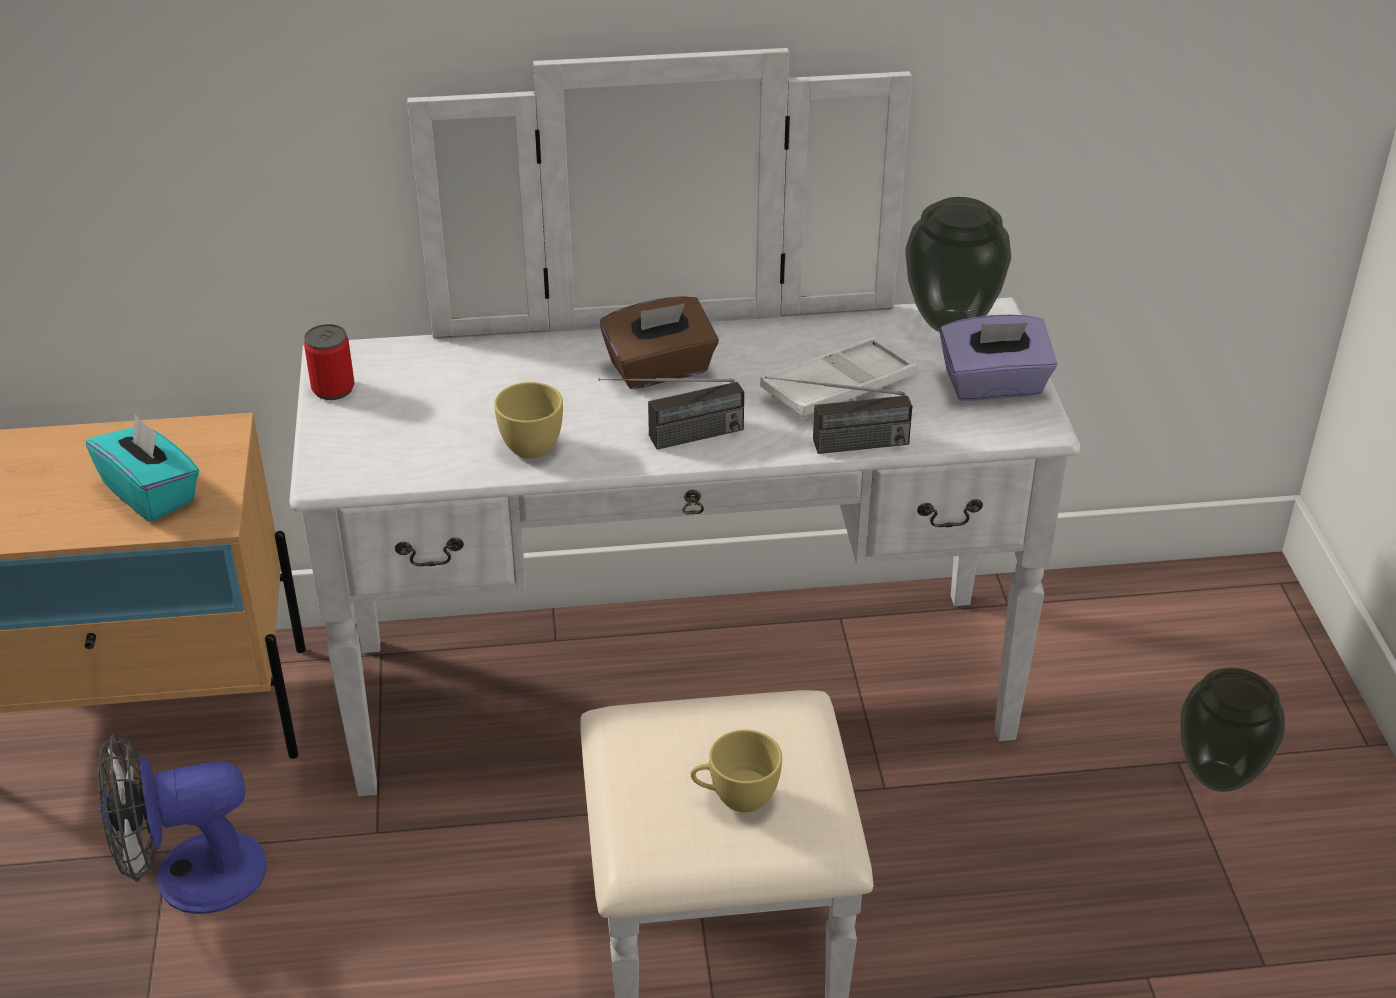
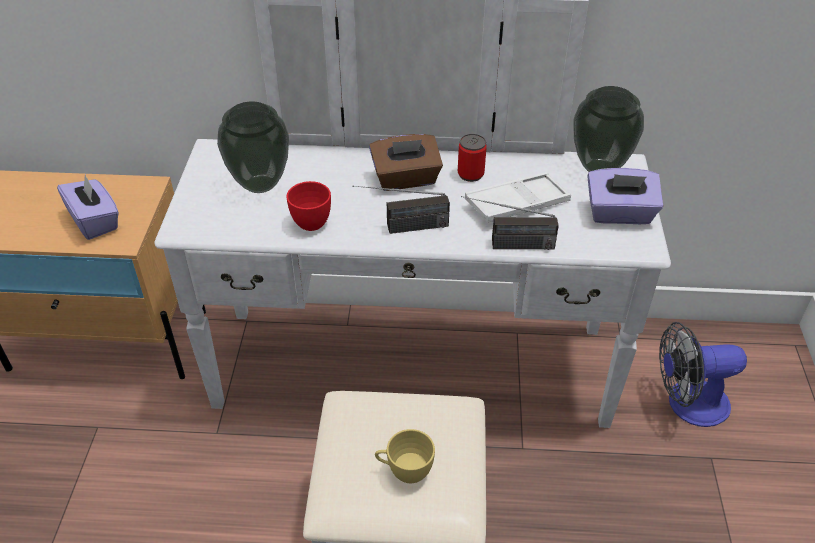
camera: 10 degrees right, 5 degrees up
turquoise tissue box [86,413,199,522] -> purple tissue box [57,174,119,240]
fan [97,733,267,914] -> fan moved to [659,322,747,427]
can [304,324,354,400] -> can moved to [458,134,487,182]
yellow cup [494,382,563,459] -> red cup [286,181,331,231]
vase [1180,668,1285,792] -> vase moved to [217,101,289,193]

